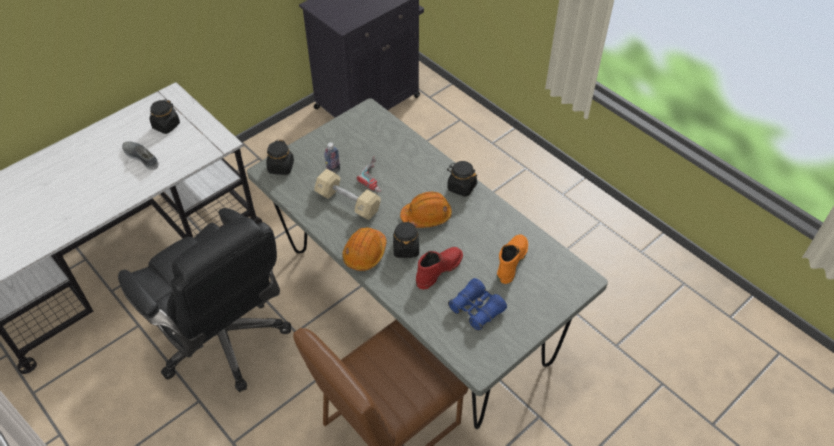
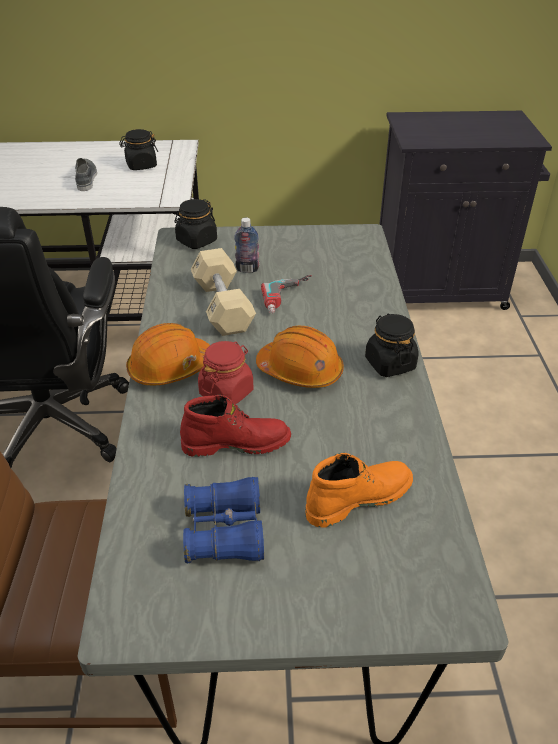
camera: 40 degrees right, 10 degrees down
black jar [393,221,419,258] -> red jar [198,341,253,405]

